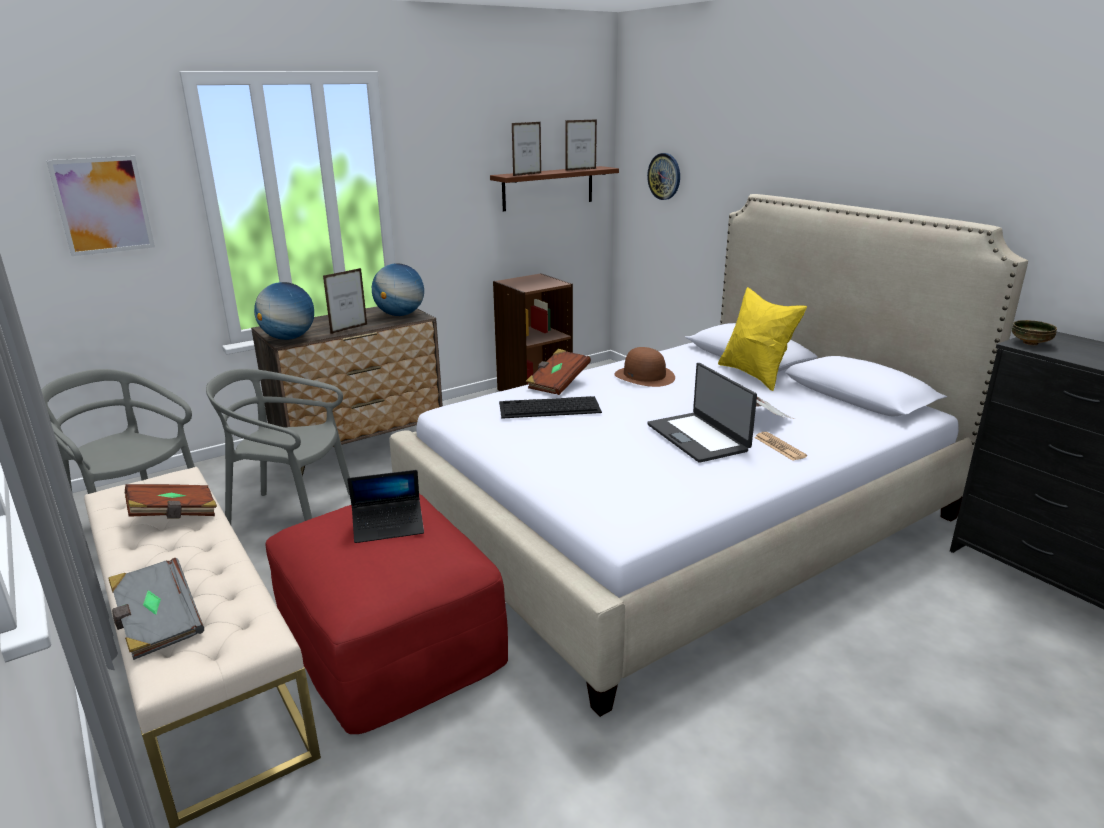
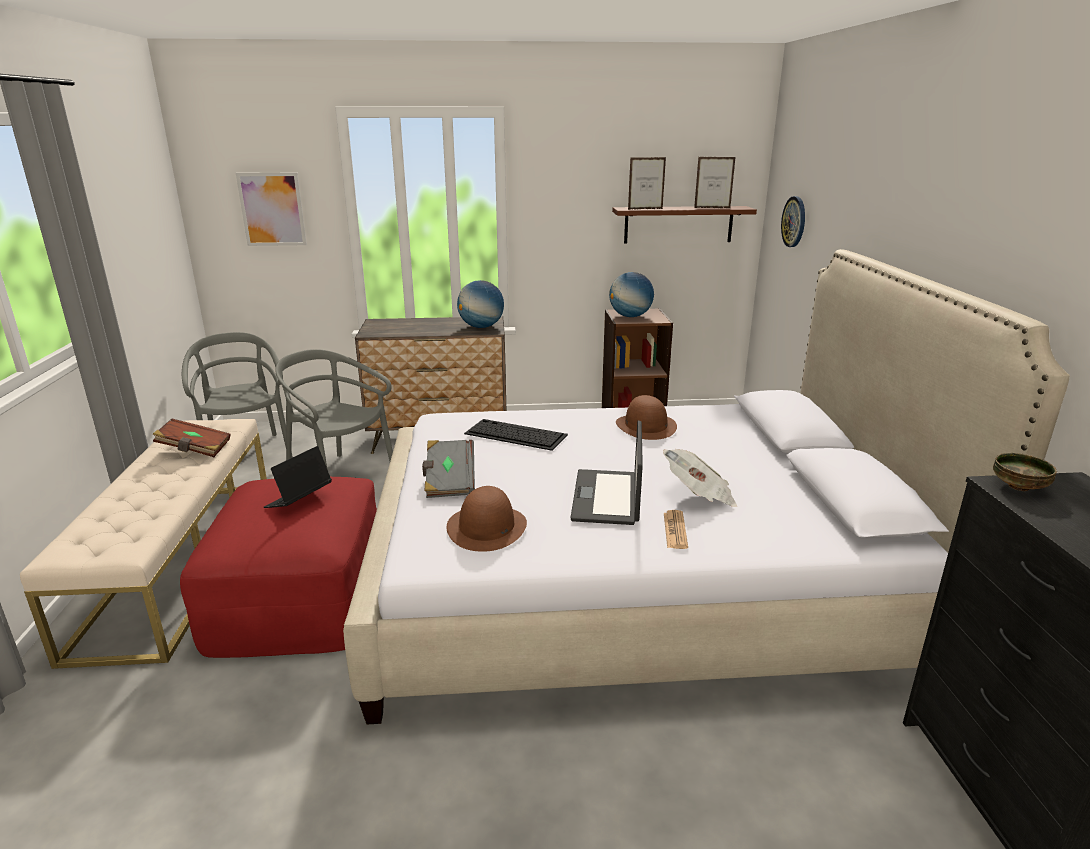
camera: 30 degrees right, 0 degrees up
grey book [108,558,204,660] -> grey book moved to [422,440,475,498]
globe [254,282,314,340] -> globe moved to [609,272,654,317]
picture frame [323,268,367,334] -> none
laptop [347,470,424,543] -> laptop turned 105 degrees clockwise [264,446,332,508]
brown book [526,349,591,395] -> none
yellow pillow [718,287,807,391] -> none
none -> brown hat [447,486,527,552]

